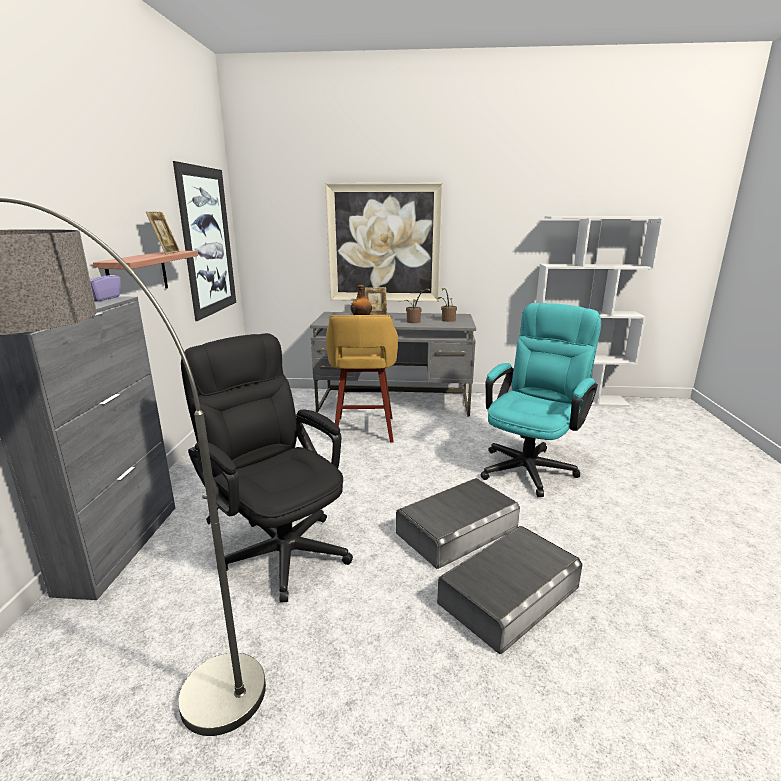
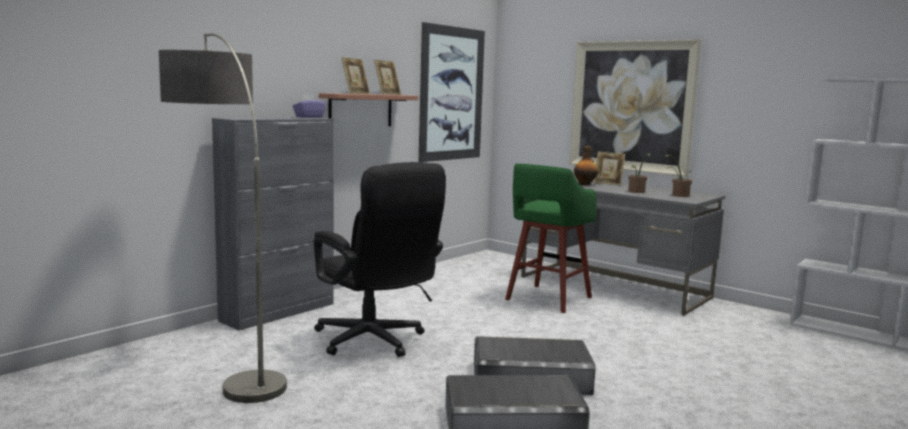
camera: 35 degrees right, 10 degrees down
black office chair [181,333,353,603] -> black office chair turned 150 degrees clockwise [314,162,446,357]
yellow stool [326,315,398,443] -> green stool [505,164,597,313]
turquoise office chair [480,303,601,497] -> none
none -> picture frame [341,57,370,94]

